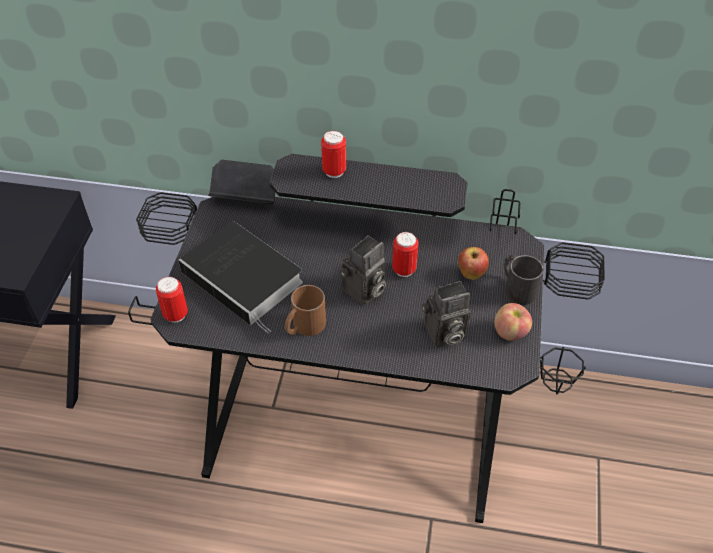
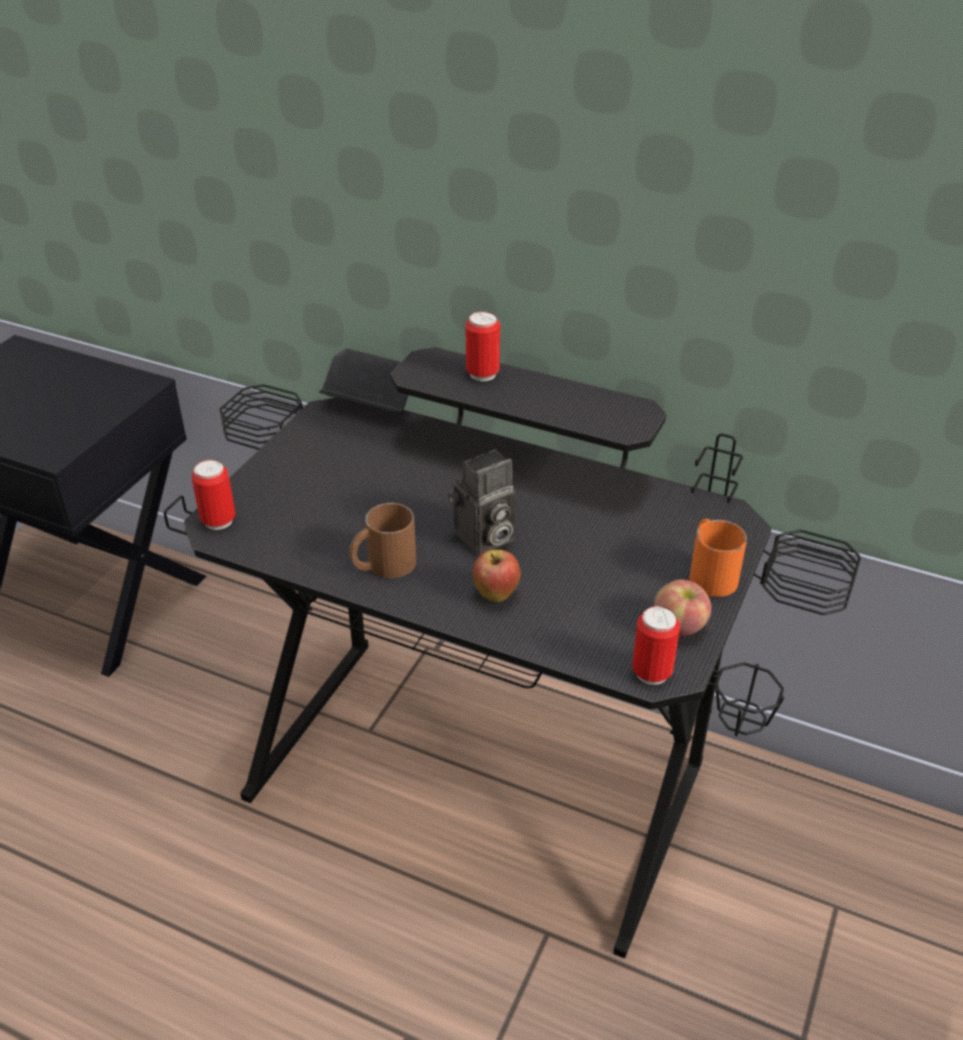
camera: 15 degrees right, 10 degrees down
book [179,221,303,333] -> none
can [392,232,419,277] -> can moved to [632,606,680,685]
camera [422,281,470,347] -> none
apple [458,247,489,280] -> apple moved to [473,549,521,602]
black mug [504,255,543,305] -> orange mug [689,519,747,597]

